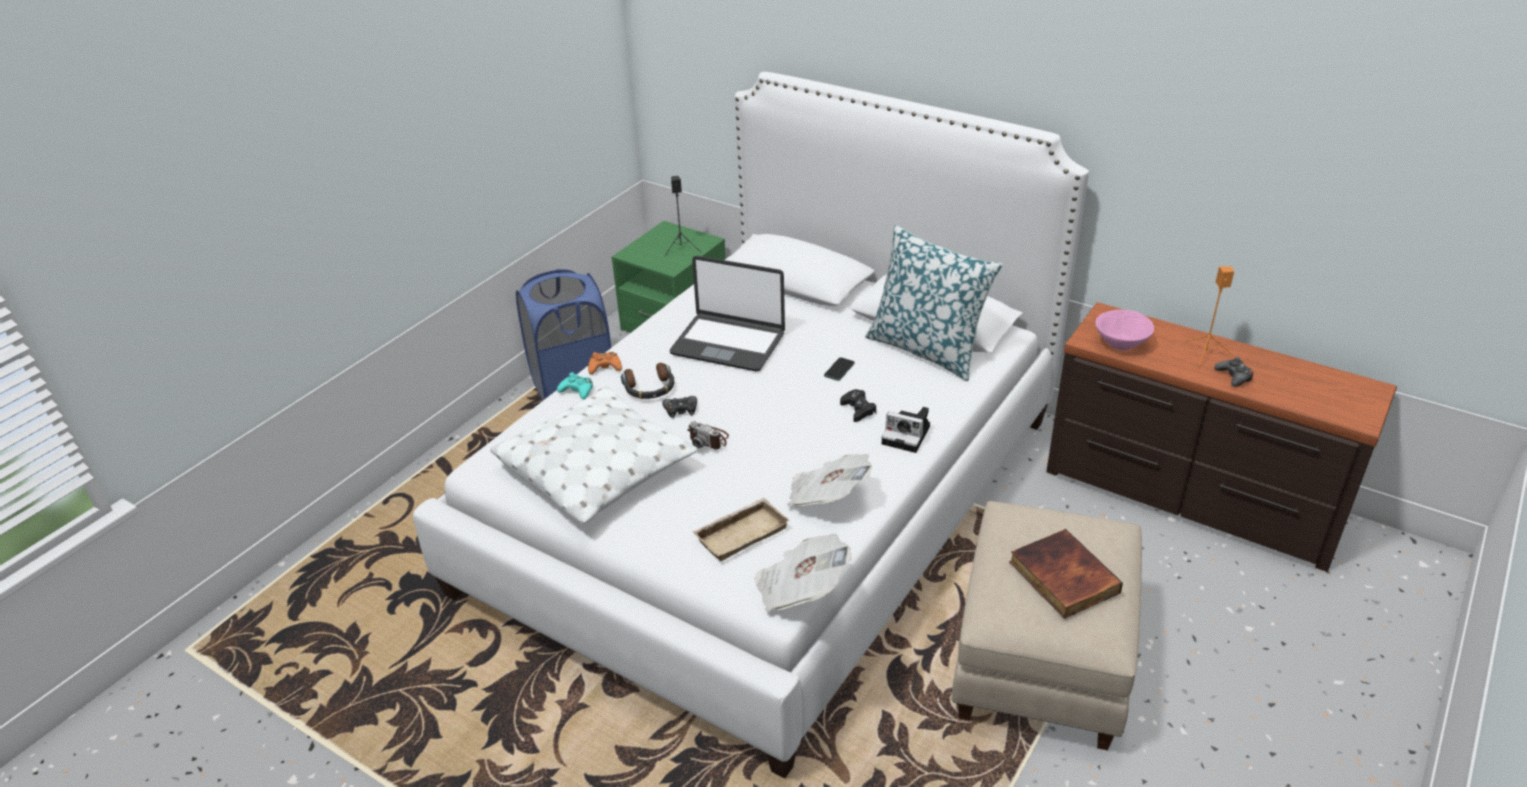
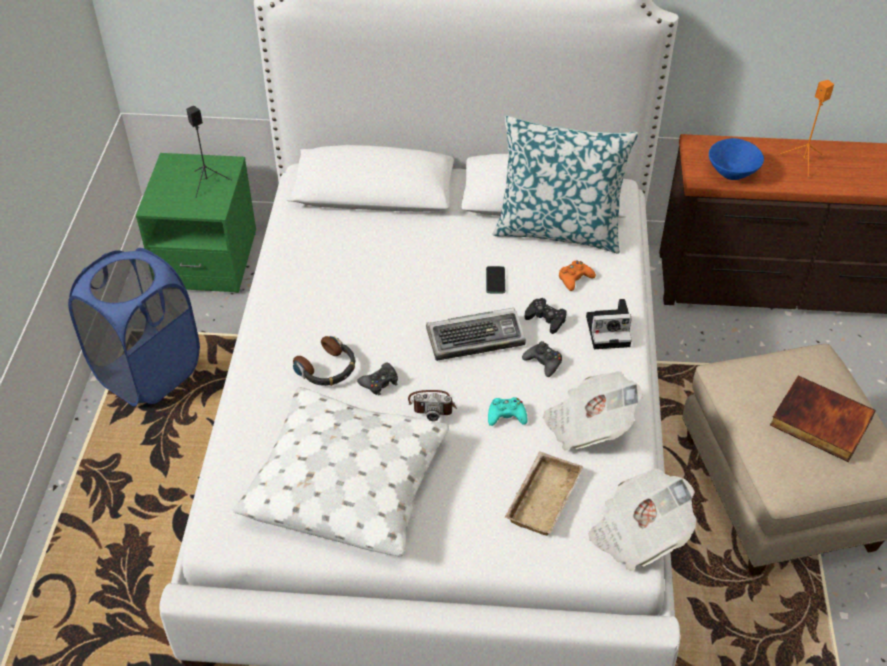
camera: 30 degrees left, 10 degrees up
turquoise game controller [557,372,593,399] -> turquoise game controller moved to [488,397,528,426]
orange game controller [588,352,622,374] -> orange game controller moved to [559,260,596,291]
laptop [670,256,785,371] -> none
pink bowl [1096,310,1154,350] -> blue bowl [709,138,764,180]
black game controller [1214,357,1253,387] -> black game controller moved to [522,341,562,377]
none -> keyboard [426,308,526,361]

